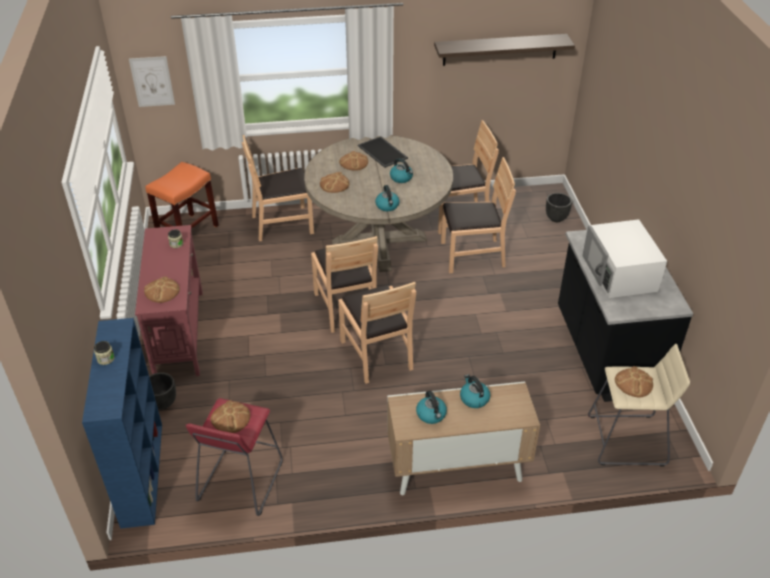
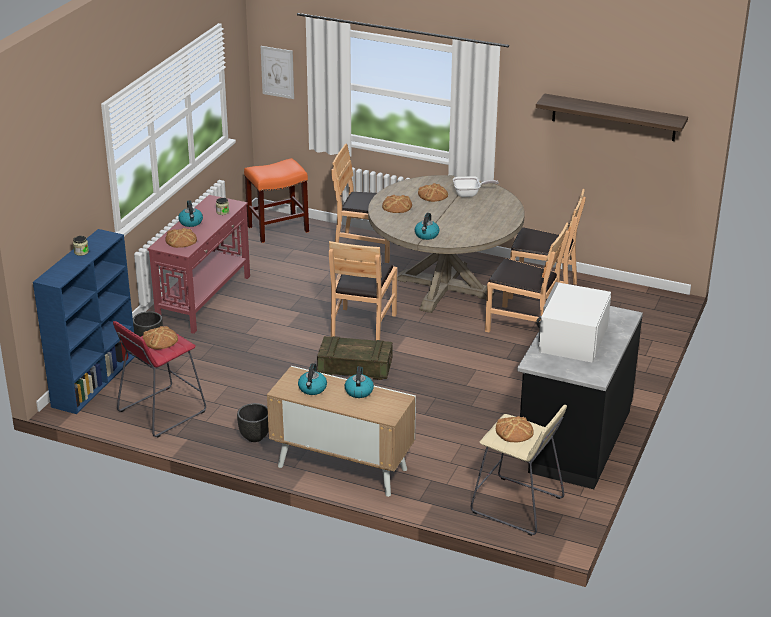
camera: 30 degrees right, 10 degrees down
brown chair [338,282,416,384] -> crate [317,336,393,380]
tray [358,136,408,168] -> frying pan [453,176,499,197]
kettle [390,158,413,183] -> kettle moved to [178,200,203,227]
black planter [546,193,572,222] -> black planter moved to [237,403,269,442]

